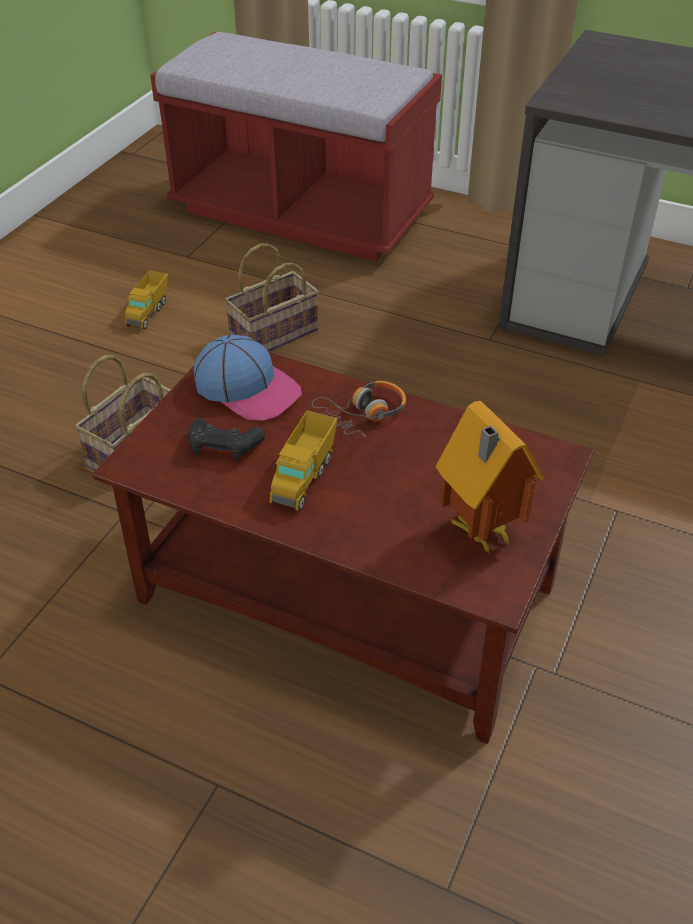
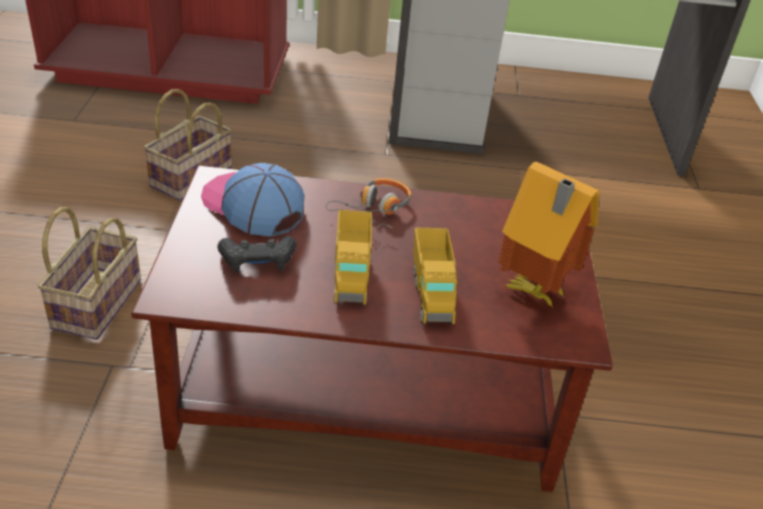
camera: 25 degrees left, 5 degrees down
toy truck [125,270,168,329] -> toy truck moved to [413,228,458,325]
cap [194,334,302,421] -> cap turned 150 degrees counterclockwise [201,163,305,237]

